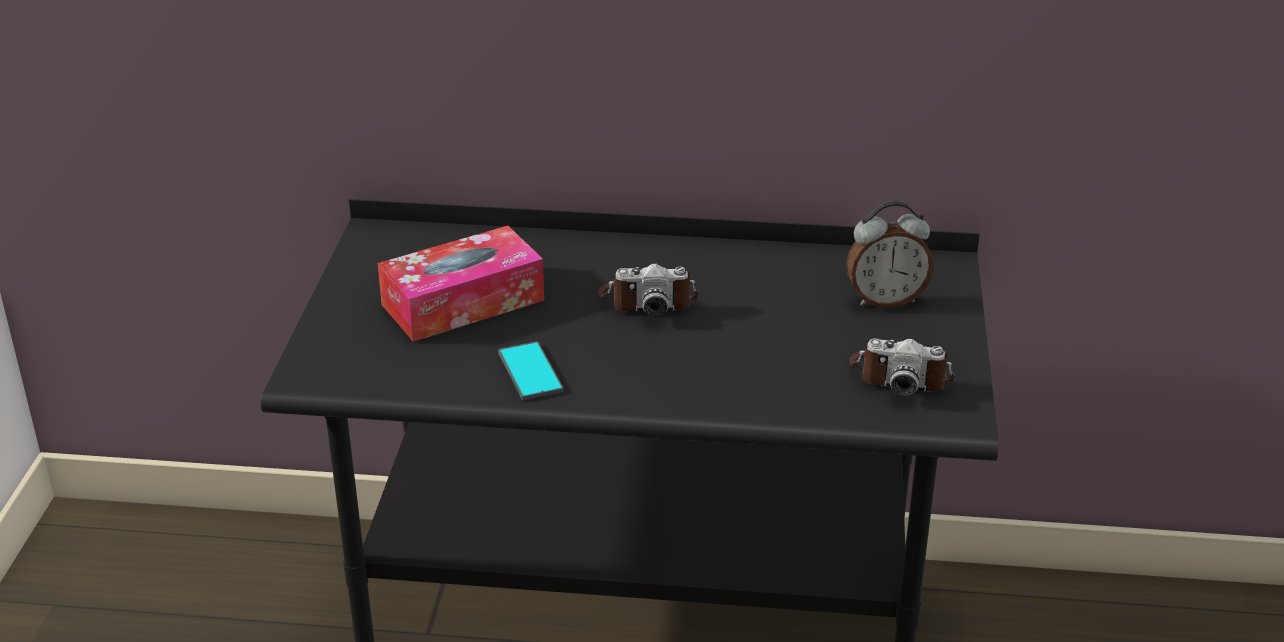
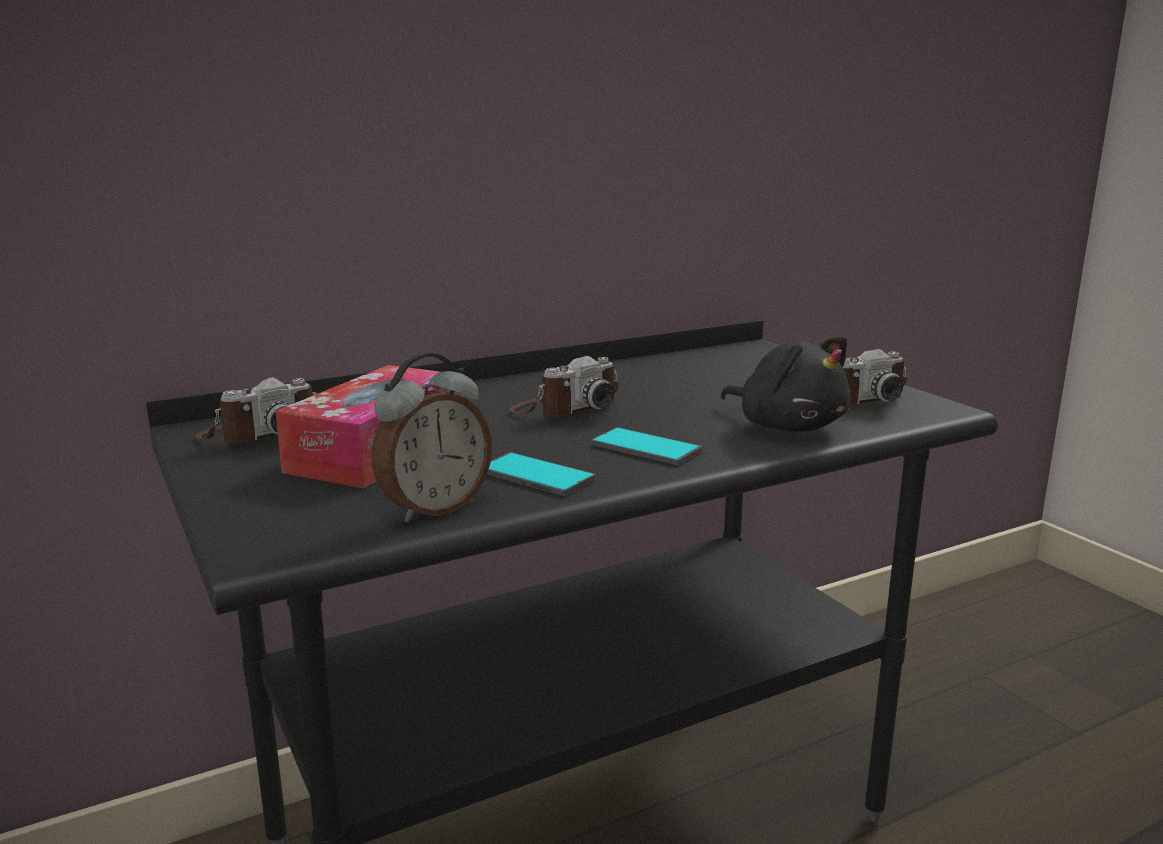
camera: 35 degrees left, 15 degrees down
alarm clock [846,201,934,308] -> alarm clock moved to [372,353,492,523]
none -> camera [195,377,317,443]
none -> phone [591,427,702,465]
none -> black plush toy [720,336,851,432]

